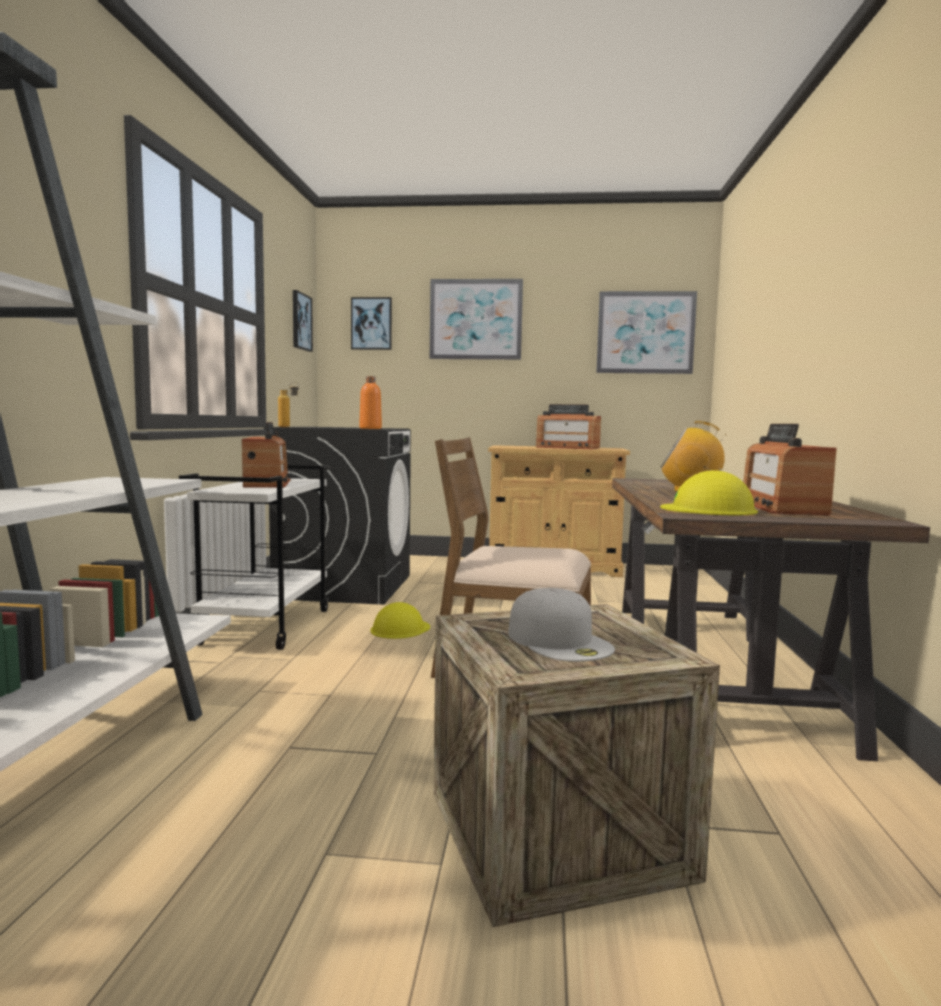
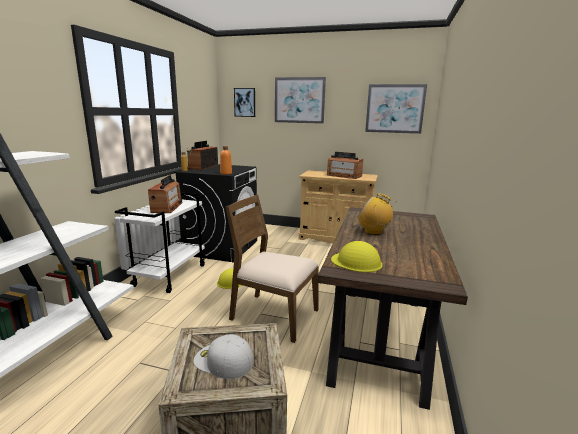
camera: 10 degrees right, 10 degrees up
picture [293,290,313,352] -> none
white cap [508,588,615,662] -> white cap turned 135 degrees clockwise [193,334,253,379]
radio [743,424,837,515] -> radio moved to [188,141,218,170]

